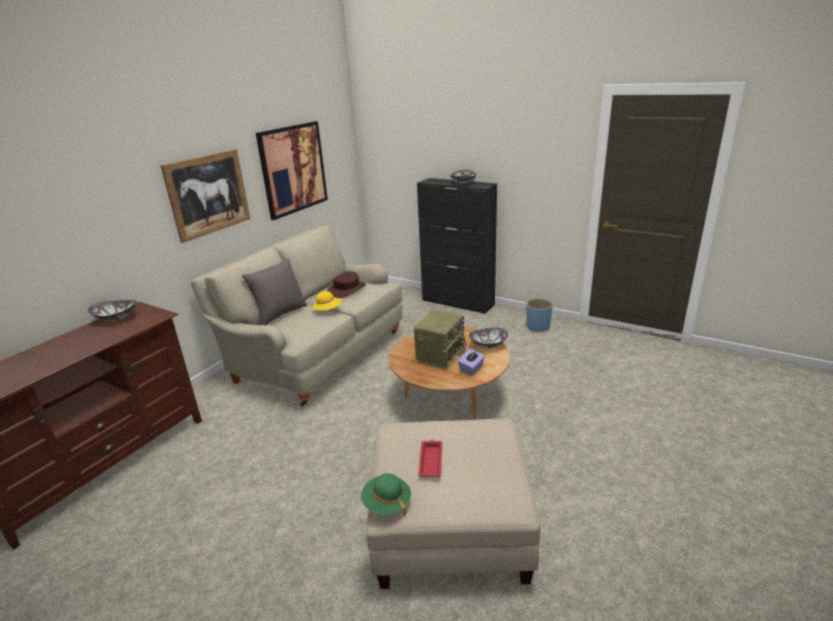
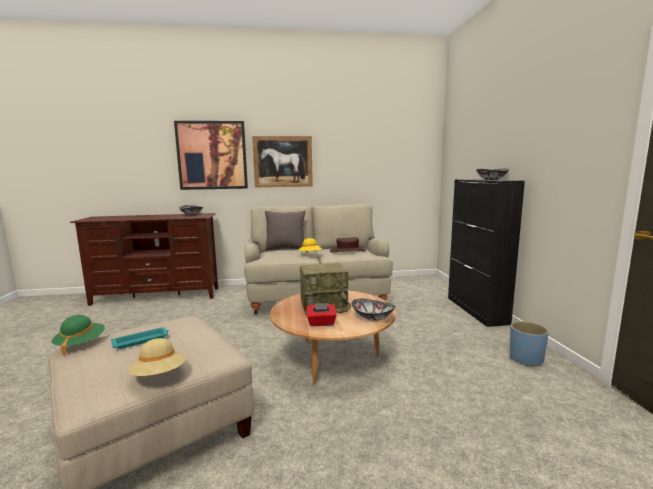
camera: 50 degrees right, 15 degrees down
picture [256,121,328,220] -> picture moved to [174,121,248,190]
red tray [418,440,442,477] -> turquoise tray [111,327,169,349]
purple tissue box [458,349,485,375] -> red tissue box [306,303,337,326]
none -> beige hat [128,338,186,376]

